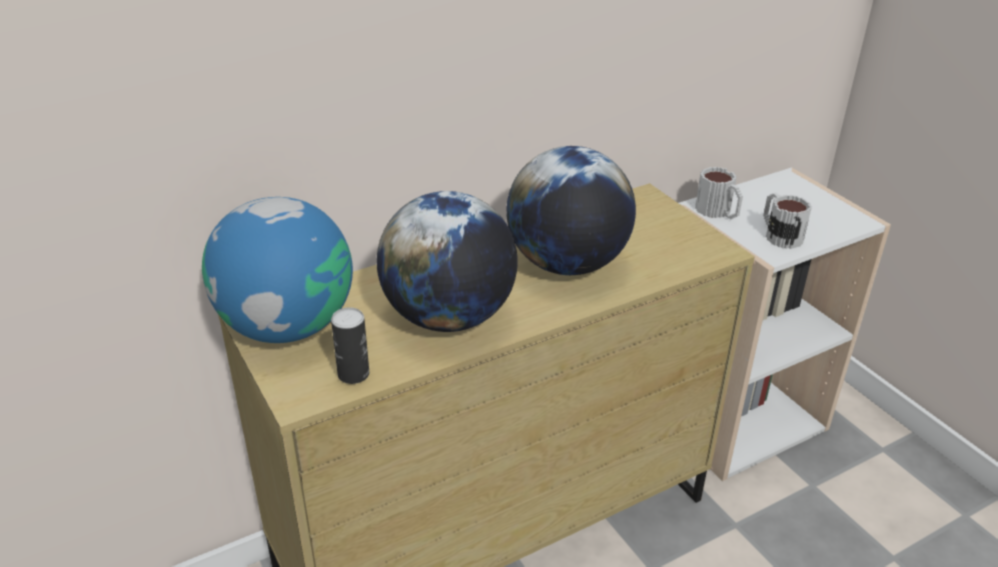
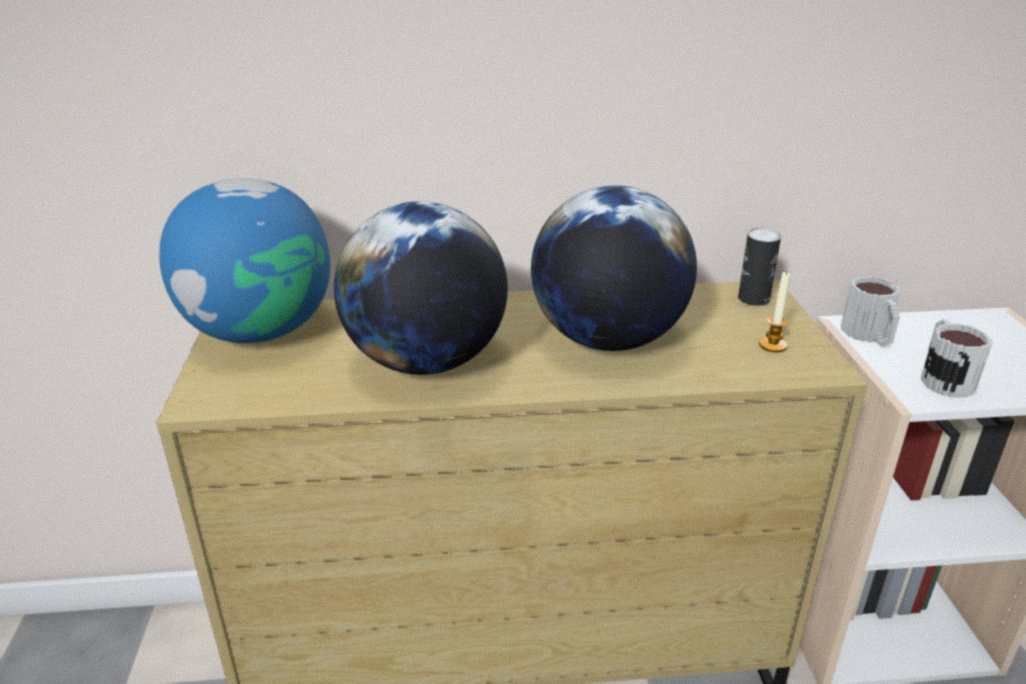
camera: 25 degrees right, 5 degrees down
can [331,307,369,384] -> can moved to [738,227,781,306]
none -> candle [759,272,790,352]

